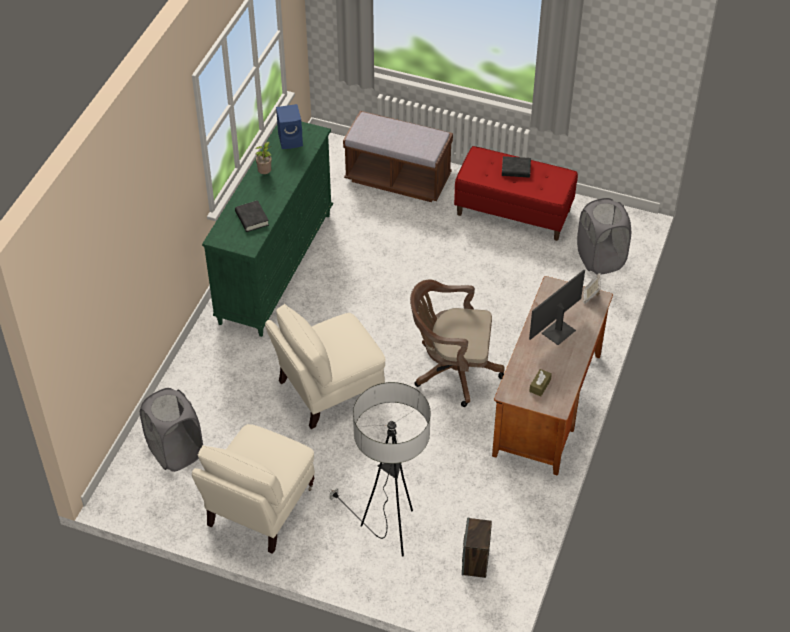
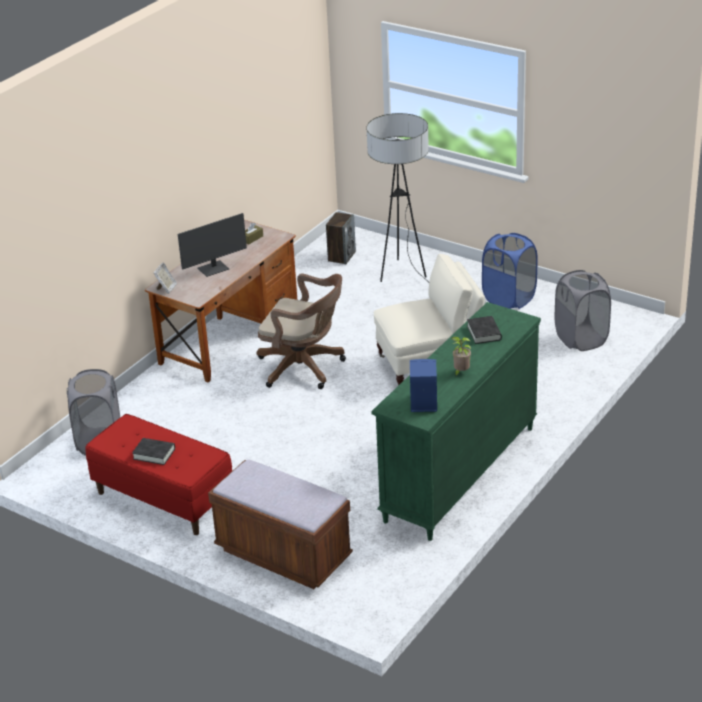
camera: 165 degrees left, 15 degrees down
beige armchair [192,424,315,554] -> blue laundry basket [482,233,538,309]

